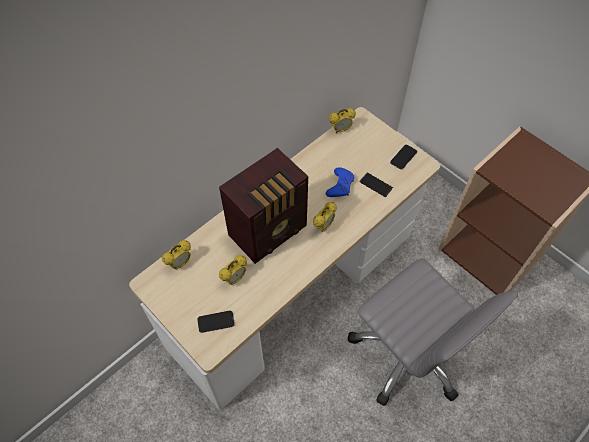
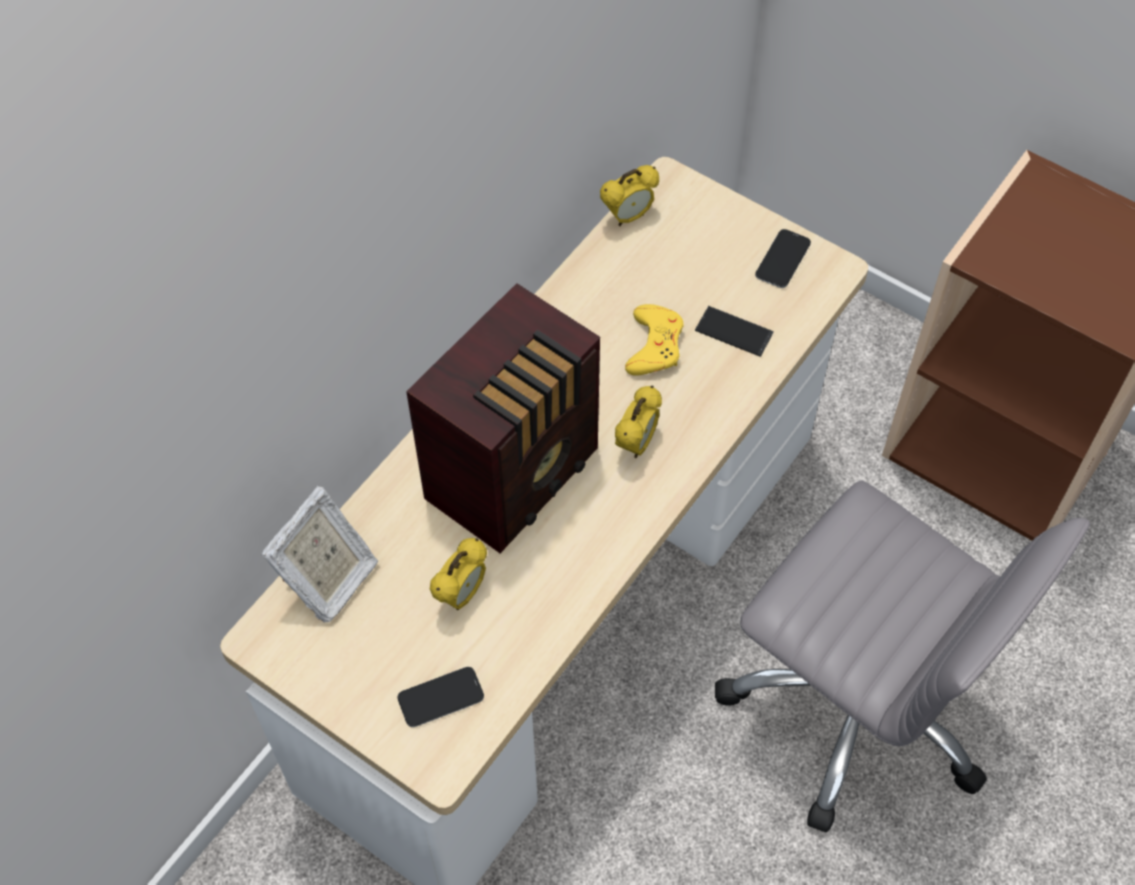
camera: 10 degrees left, 0 degrees up
alarm clock [162,240,191,270] -> picture frame [261,486,378,623]
blue game controller [326,167,354,197] -> yellow game controller [625,304,684,376]

